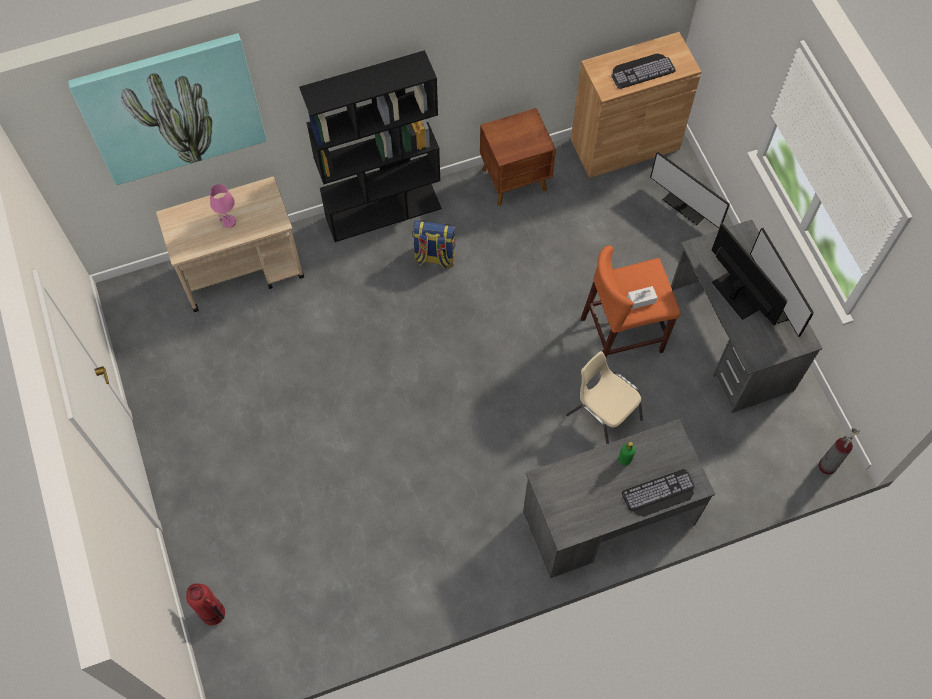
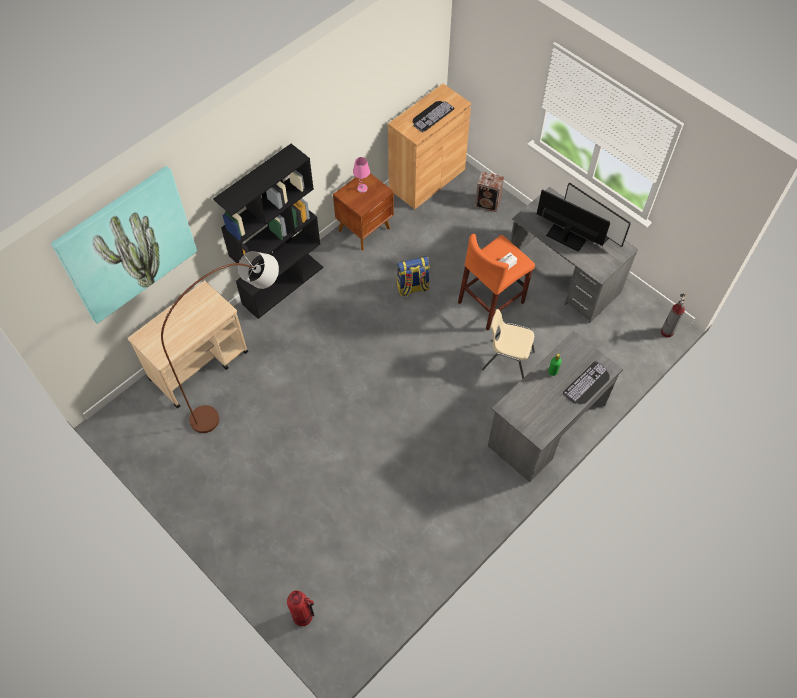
camera: 25 degrees left, 5 degrees down
pink table lamp [210,184,236,228] -> pink table lamp moved to [353,157,370,193]
backpack [413,220,456,269] -> backpack moved to [397,256,430,296]
monitor [650,151,730,228] -> speaker [475,171,504,212]
none -> brown floor lamp [161,251,279,433]

